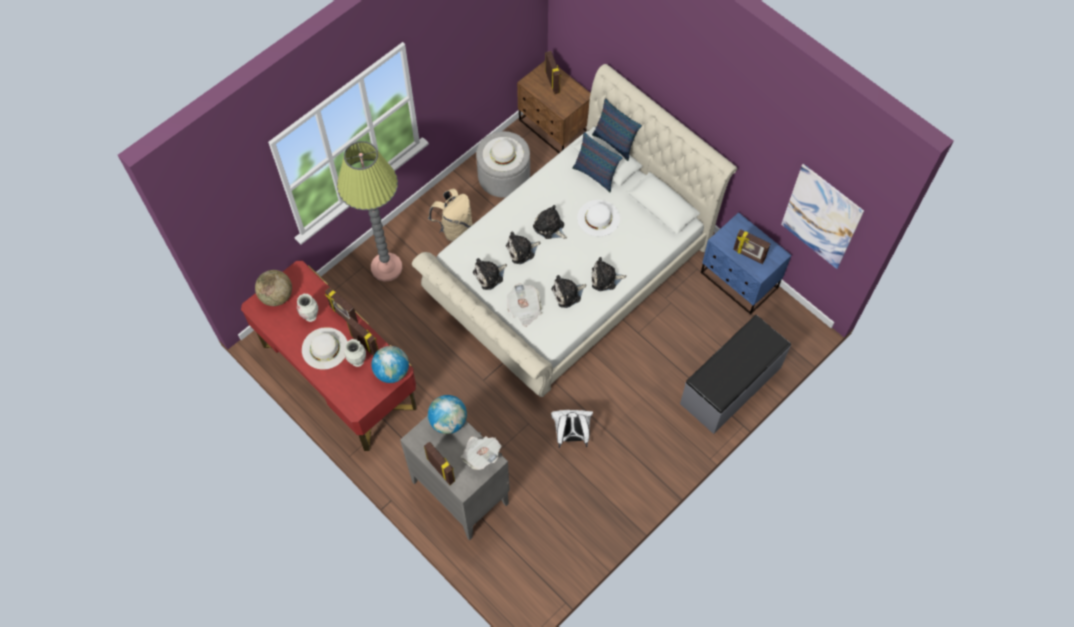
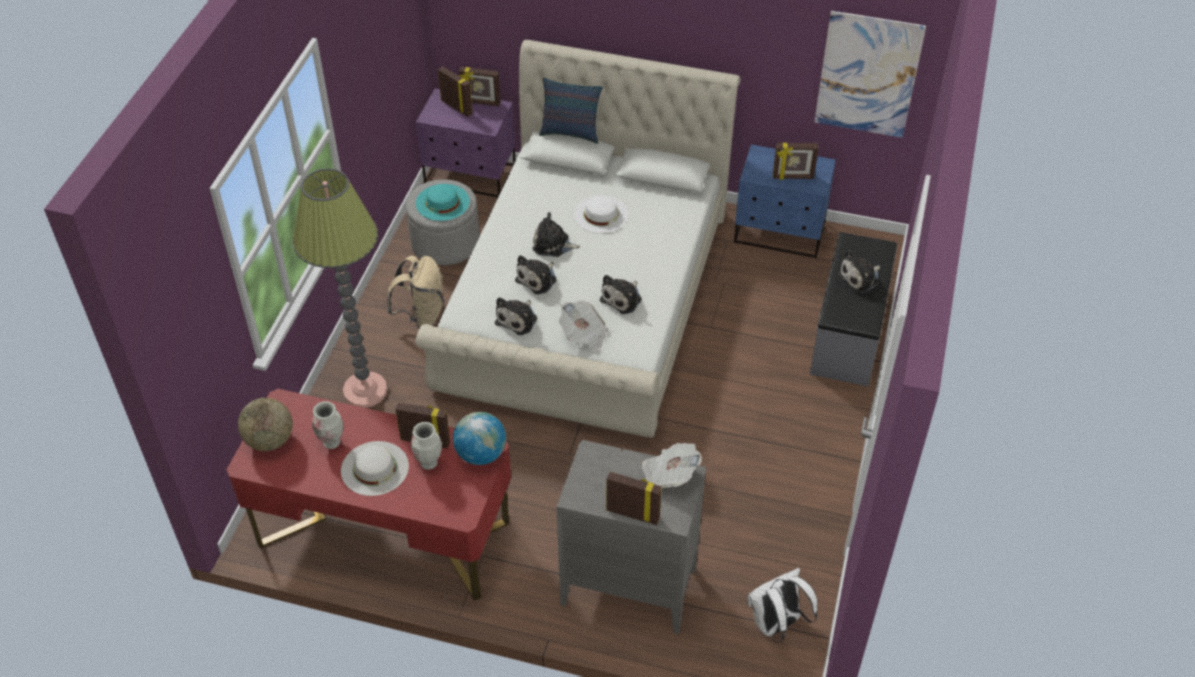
camera: 30 degrees left, 15 degrees down
picture frame [325,287,358,322] -> picture frame moved to [459,67,501,106]
globe [428,395,467,434] -> none
white hat [483,137,524,171] -> turquoise hat [416,184,470,221]
brown nightstand [517,61,591,153] -> purple nightstand [416,89,515,197]
white backpack [551,410,593,448] -> white backpack moved to [748,568,818,643]
blue pillow [572,132,623,193] -> none
plush toy [592,257,627,291] -> plush toy moved to [837,250,881,293]

